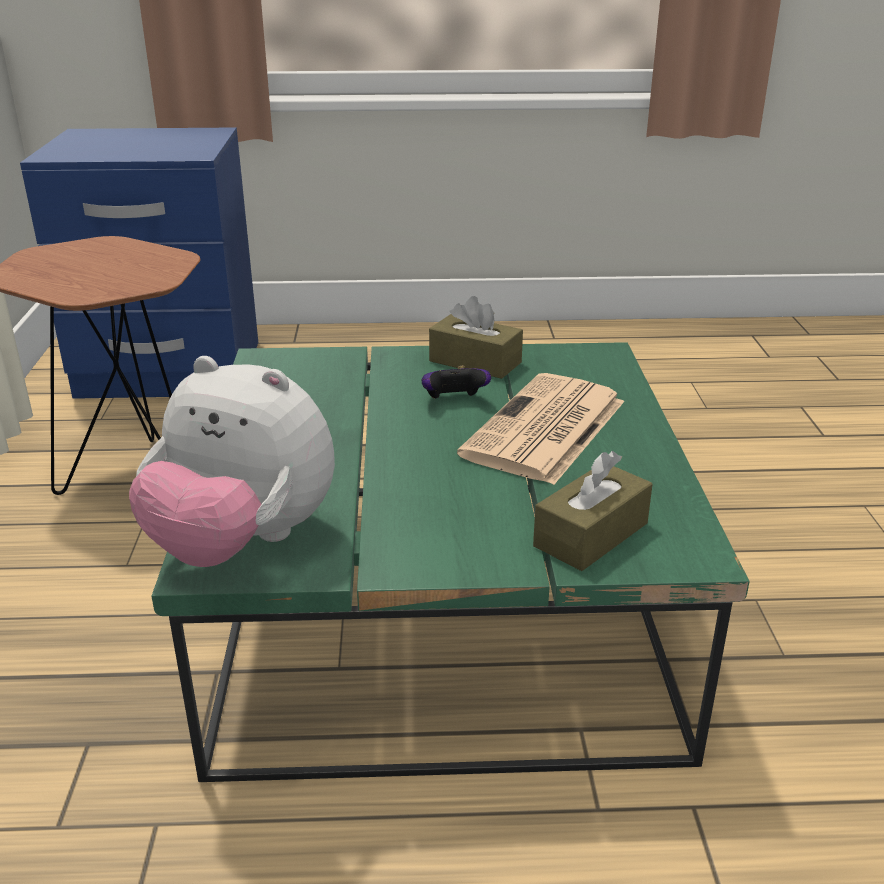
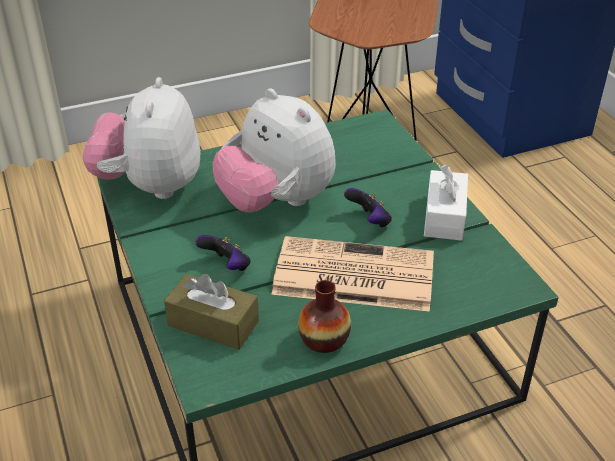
camera: 70 degrees right, 10 degrees up
brown tissue box [429,296,523,379] -> white tissue box [424,165,468,241]
none -> game controller [195,235,251,271]
none -> plush toy [212,88,336,212]
none -> vase [298,280,351,353]

